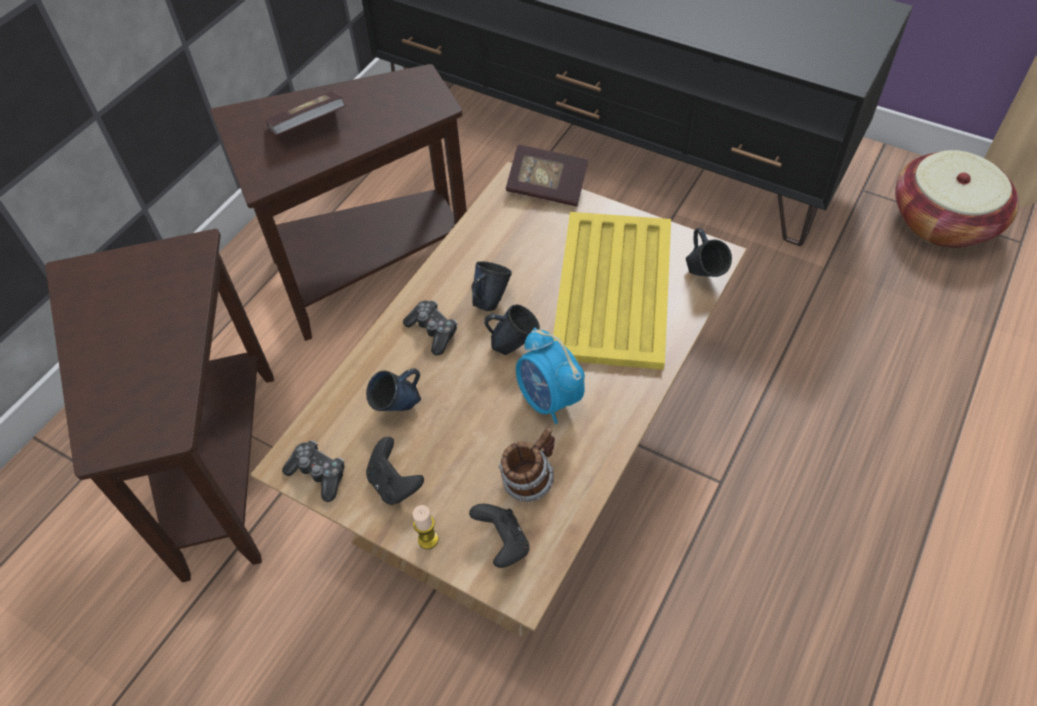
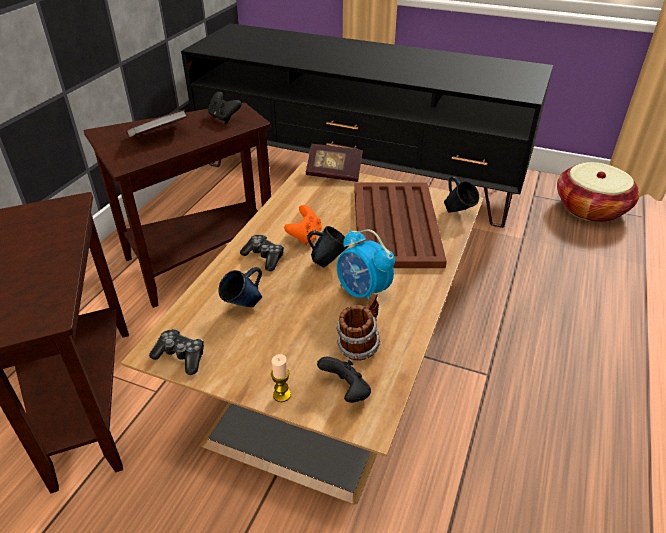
camera: 10 degrees left, 15 degrees down
black game controller [366,437,424,505] -> black game controller moved to [208,92,242,123]
blue mug [471,261,512,311] -> orange game controller [284,205,322,245]
yellow tray [553,212,671,370] -> brown tray [354,182,447,268]

